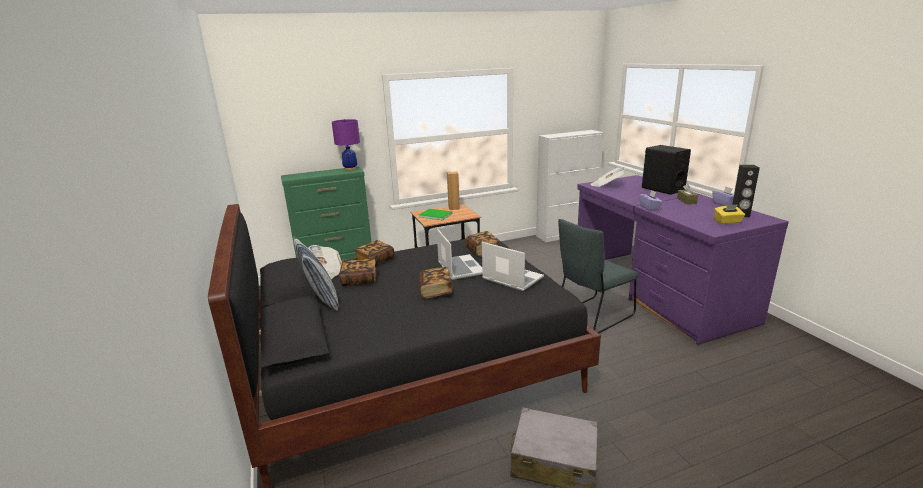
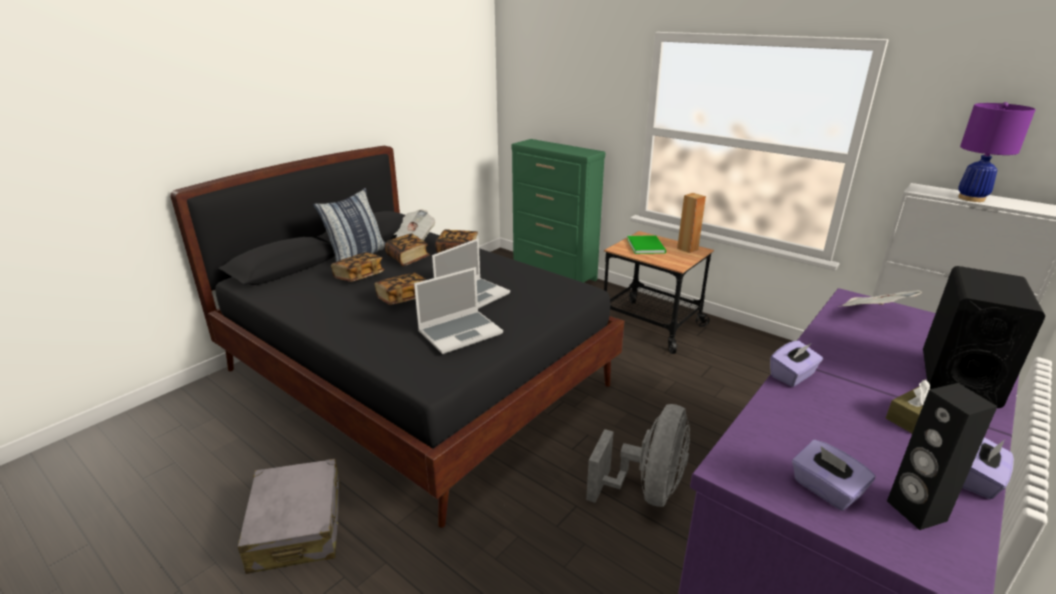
camera: 60 degrees right, 5 degrees up
purple table lamp [332,119,360,170] -> purple table lamp moved to [958,102,1036,202]
book [465,231,499,257] -> book moved to [331,252,384,282]
laptop [482,242,544,291] -> laptop turned 45 degrees clockwise [414,267,503,354]
grey chair [558,219,639,333] -> grey fan [586,404,690,507]
yellow tissue box [714,204,745,224] -> purple tissue box [792,440,875,511]

